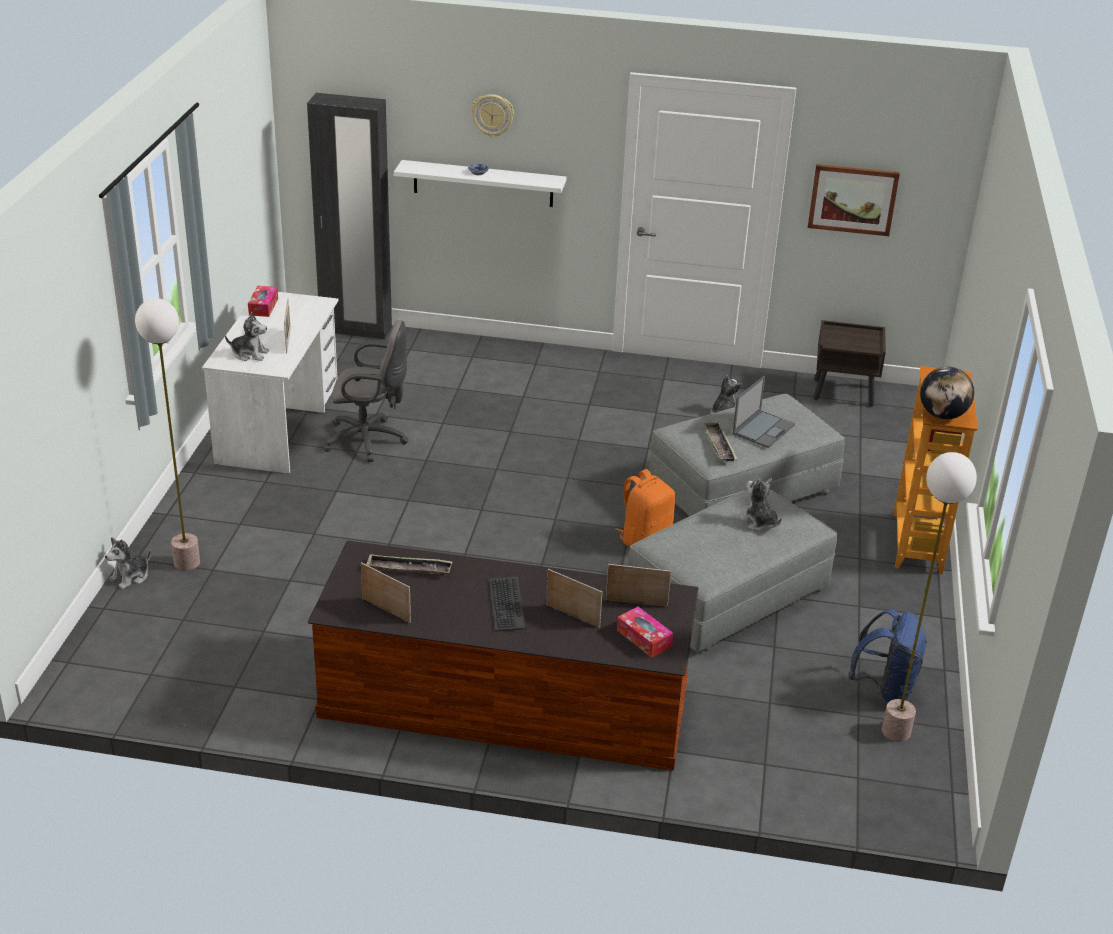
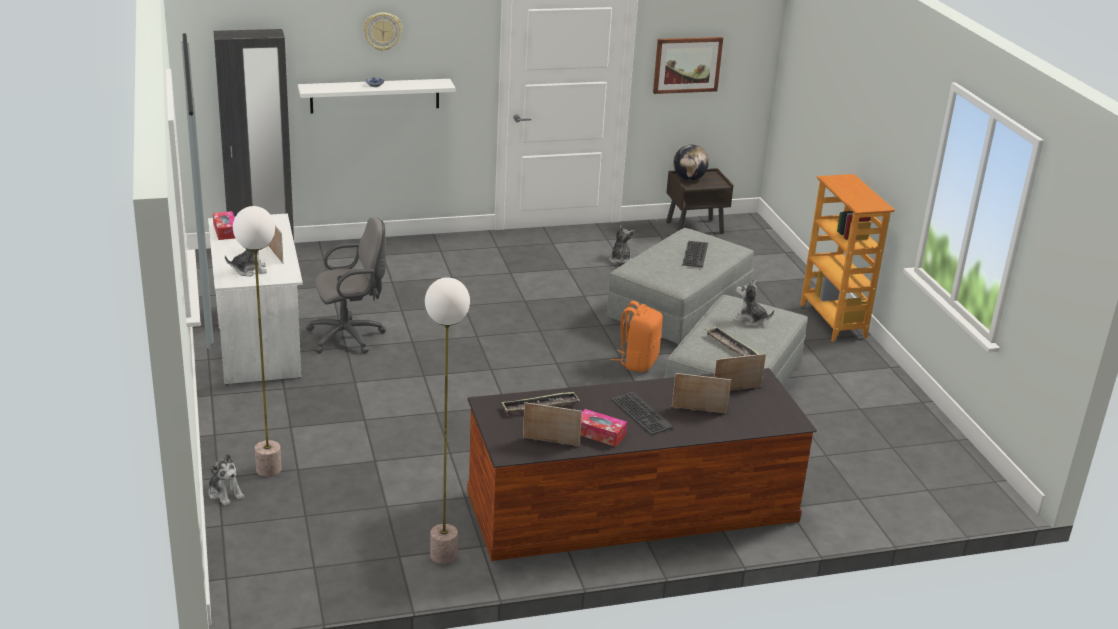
camera: 25 degrees left, 5 degrees down
plush toy [105,537,151,590] -> plush toy turned 60 degrees counterclockwise [209,453,244,506]
tissue box [617,607,673,658] -> tissue box moved to [580,409,627,447]
tray [703,421,737,461] -> tray moved to [705,326,759,356]
laptop [732,375,795,448] -> keyboard [682,241,708,267]
blue backpack [848,609,927,706] -> none
floor lamp [882,452,977,742] -> floor lamp moved to [425,278,470,564]
globe [920,367,974,419] -> globe moved to [673,145,709,180]

